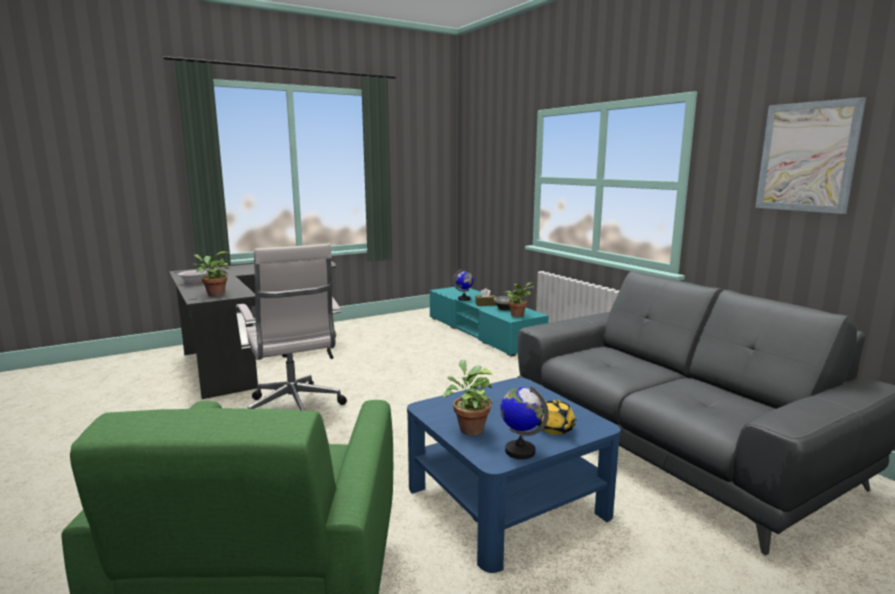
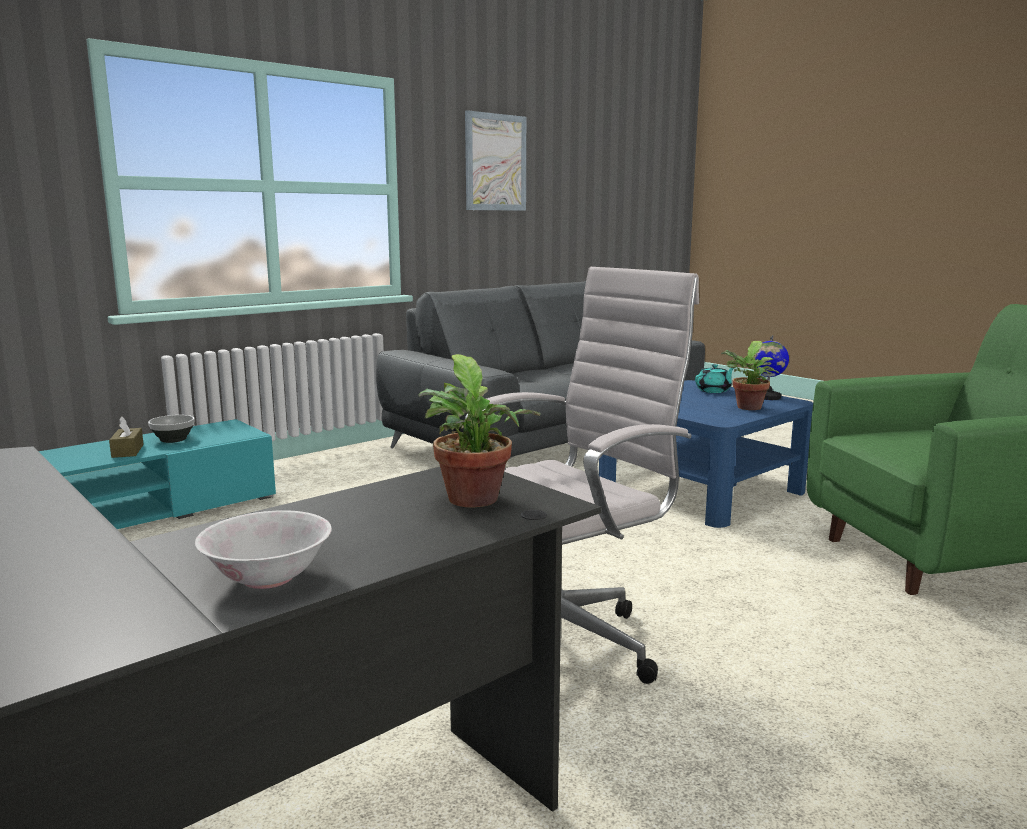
camera: 100 degrees left, 0 degrees up
globe [453,269,474,301] -> none
potted plant [504,282,534,317] -> none
yellow teapot [538,400,577,435] -> turquoise teapot [695,364,734,393]

